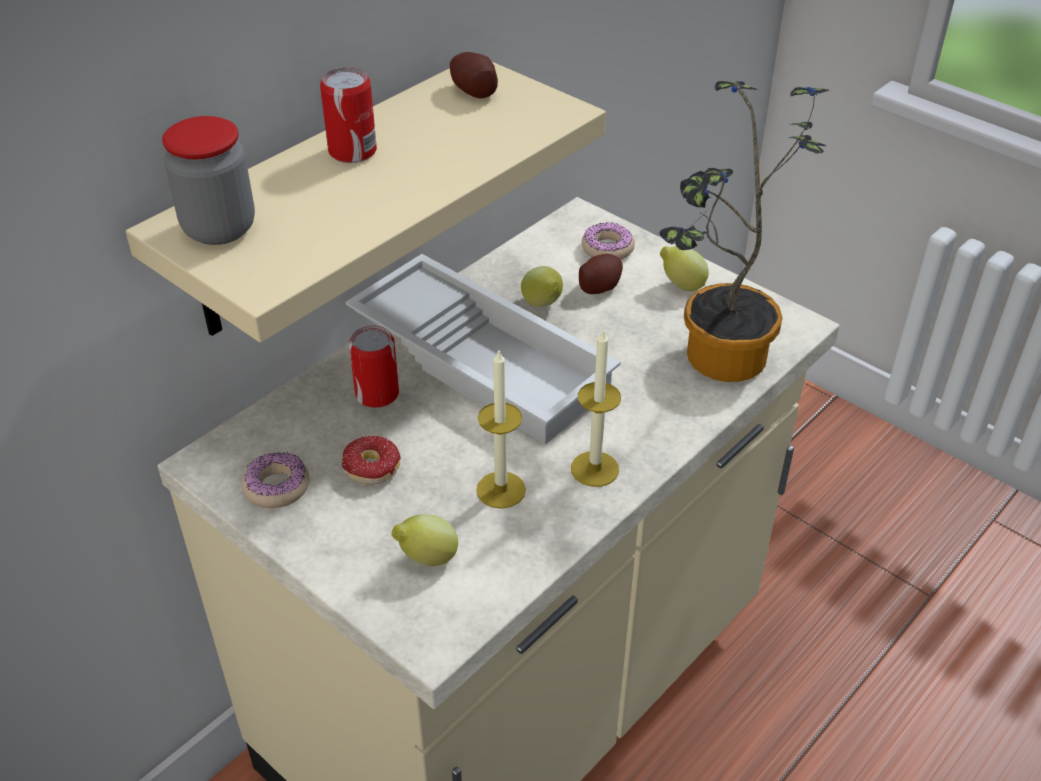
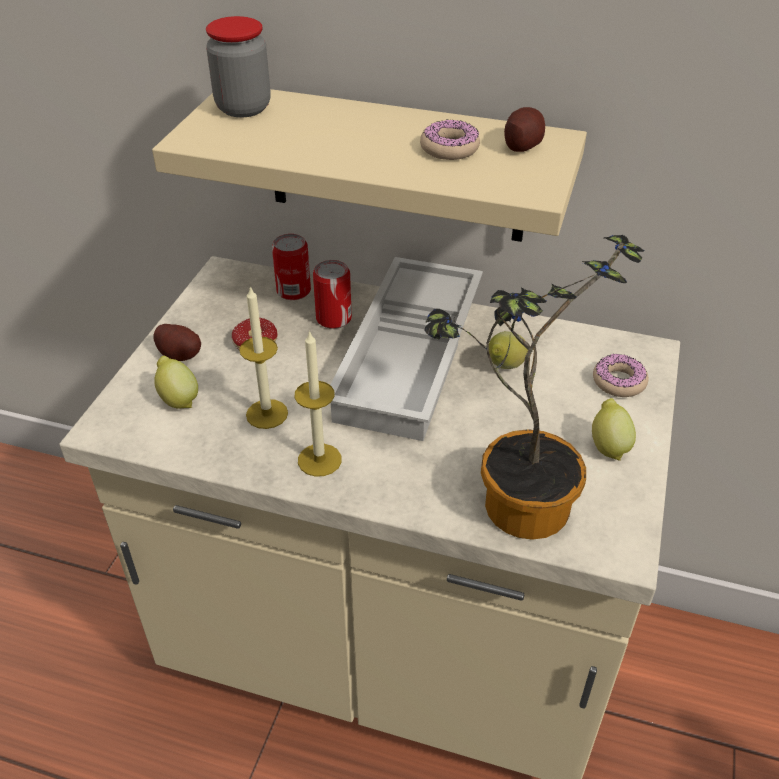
camera: 65 degrees right, 0 degrees up
donut [242,452,310,508] -> donut moved to [420,120,480,160]
can [320,67,377,163] -> can moved to [272,234,311,300]
potato [579,254,623,294] -> potato moved to [153,324,201,361]

